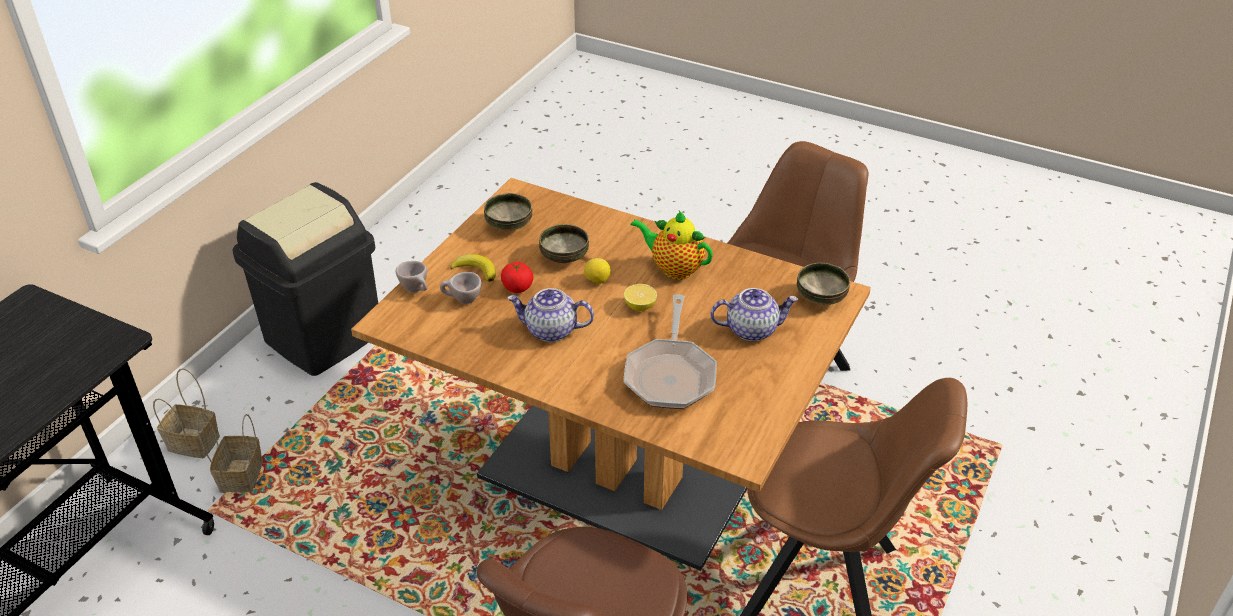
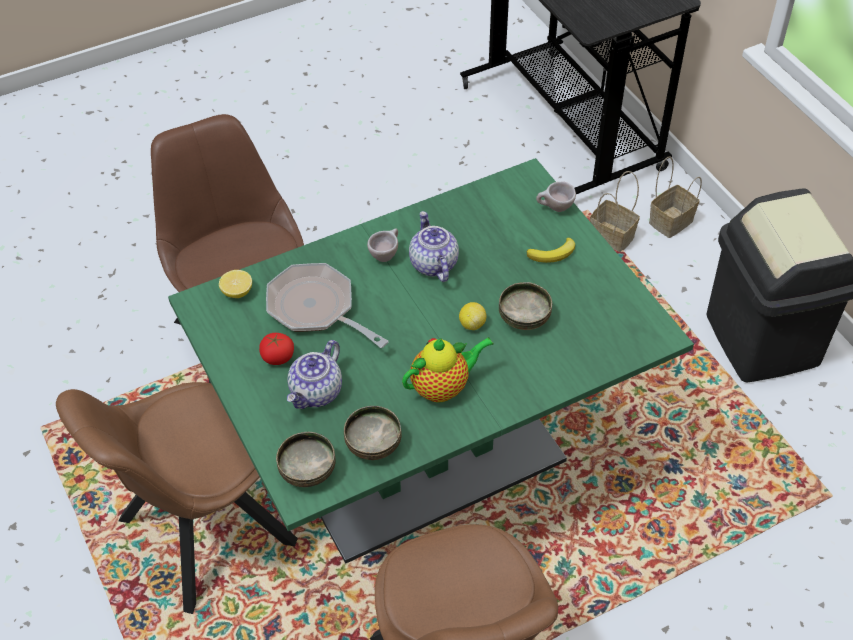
camera: 125 degrees right, 10 degrees up
brown dining table [351,178,871,571] -> green dining table [168,158,694,563]
beige cup [440,272,481,304] -> beige cup moved to [367,229,398,262]
bowl [484,193,532,231] -> bowl moved to [344,406,402,460]
tomato [501,262,533,293] -> tomato moved to [259,333,294,365]
teapot [507,288,594,342] -> teapot turned 60 degrees counterclockwise [409,211,459,282]
lemon [624,284,657,311] -> lemon moved to [219,270,252,298]

